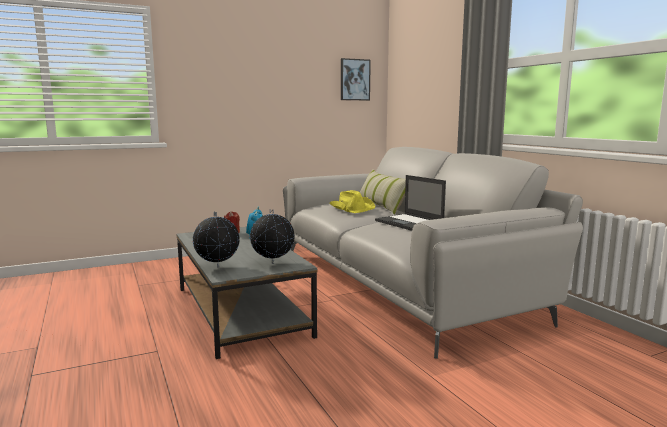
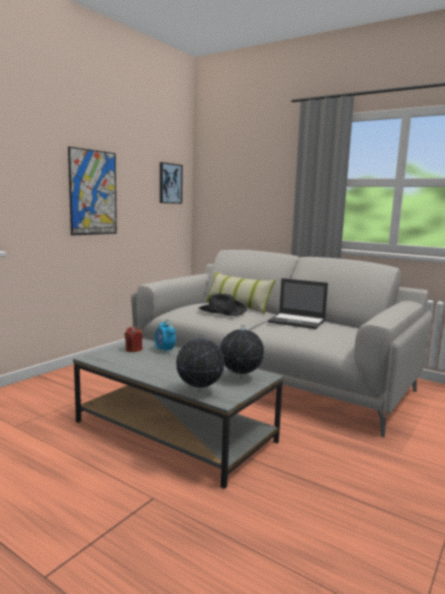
camera: 30 degrees left, 0 degrees up
yellow hat [330,190,375,213] -> black hat [199,294,247,316]
none -> picture [68,146,117,235]

